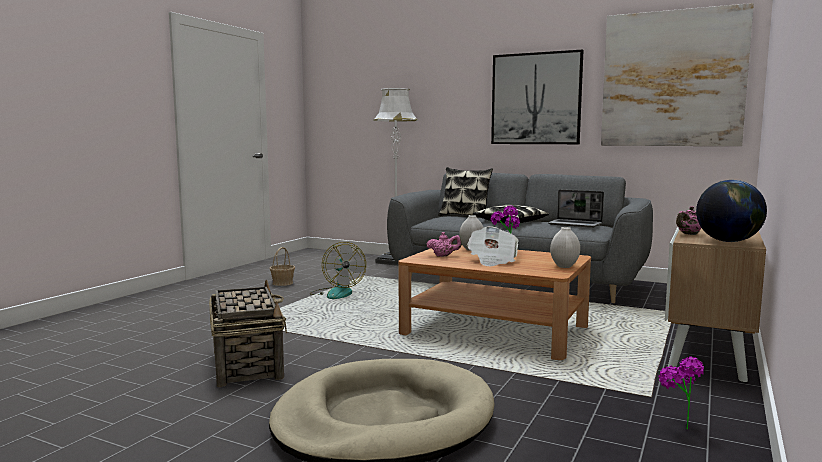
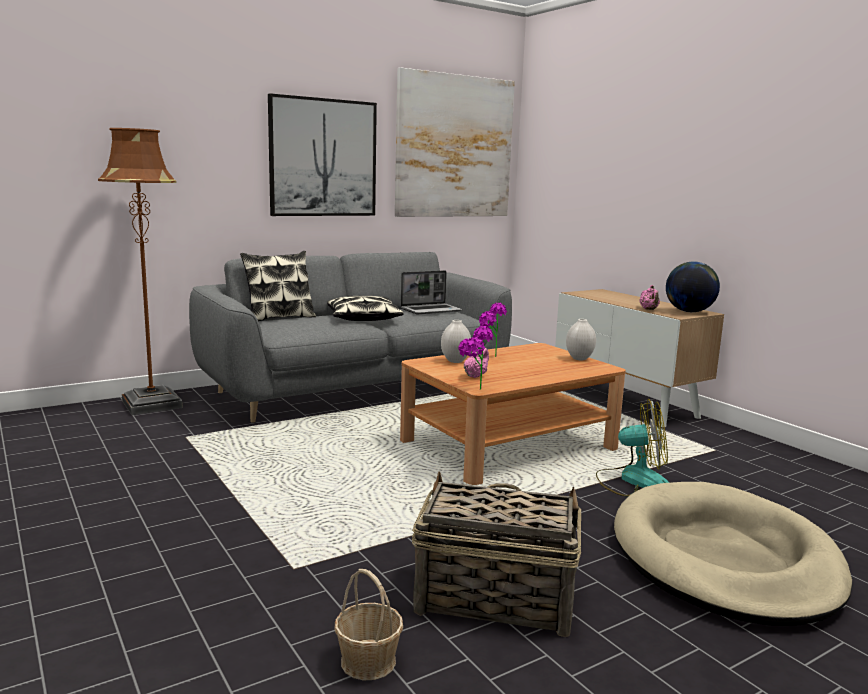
camera: 60 degrees left, 5 degrees up
basket [270,247,295,286] -> basket moved to [334,569,403,681]
fan [310,242,366,299] -> fan moved to [596,399,669,496]
white floor lamp [373,88,418,266] -> brown floor lamp [98,128,183,415]
newspaper [467,226,519,266] -> none
potted plant [658,357,704,430] -> potted plant moved to [458,326,493,390]

